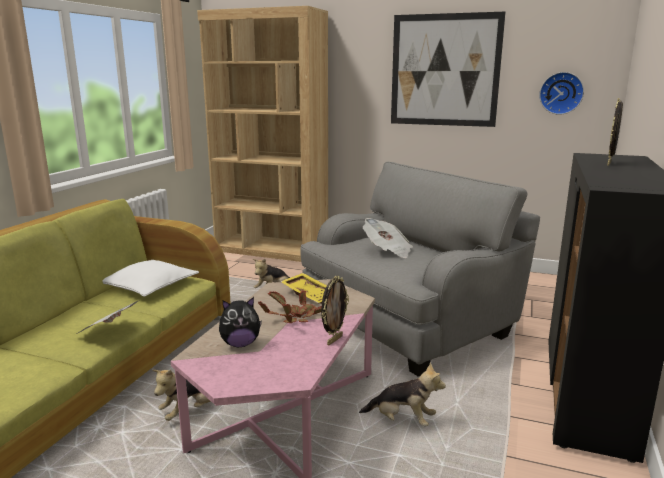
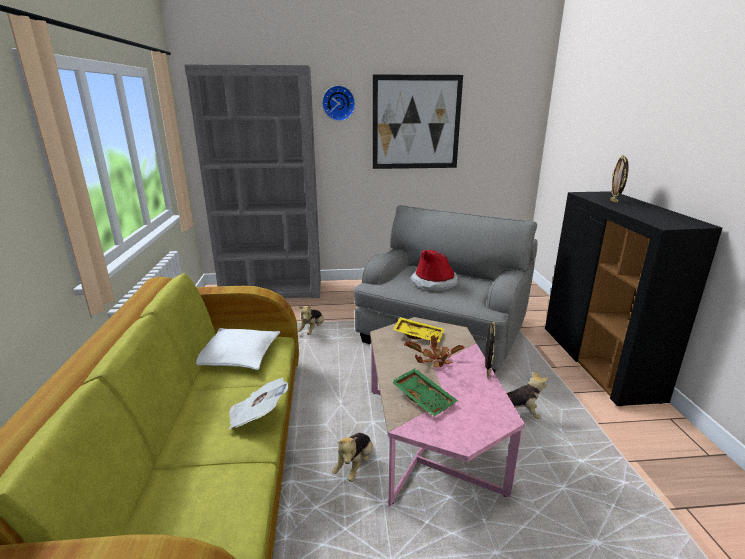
camera: 25 degrees left, 5 degrees up
brown bookcase [197,6,328,262] -> grey bookcase [184,64,321,298]
plush toy [219,297,262,347] -> green tray [391,368,458,417]
newspaper [363,218,413,258] -> hat [411,250,458,291]
wall clock [539,72,584,115] -> wall clock moved to [322,85,355,121]

